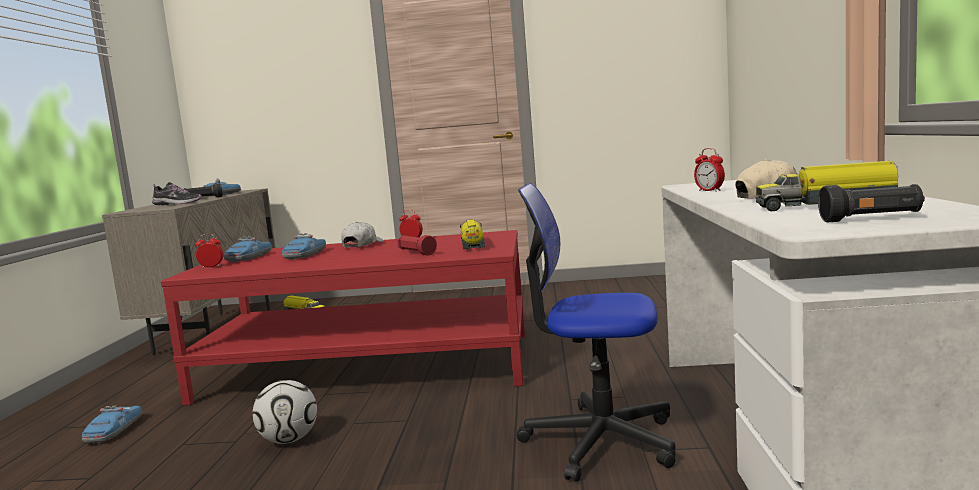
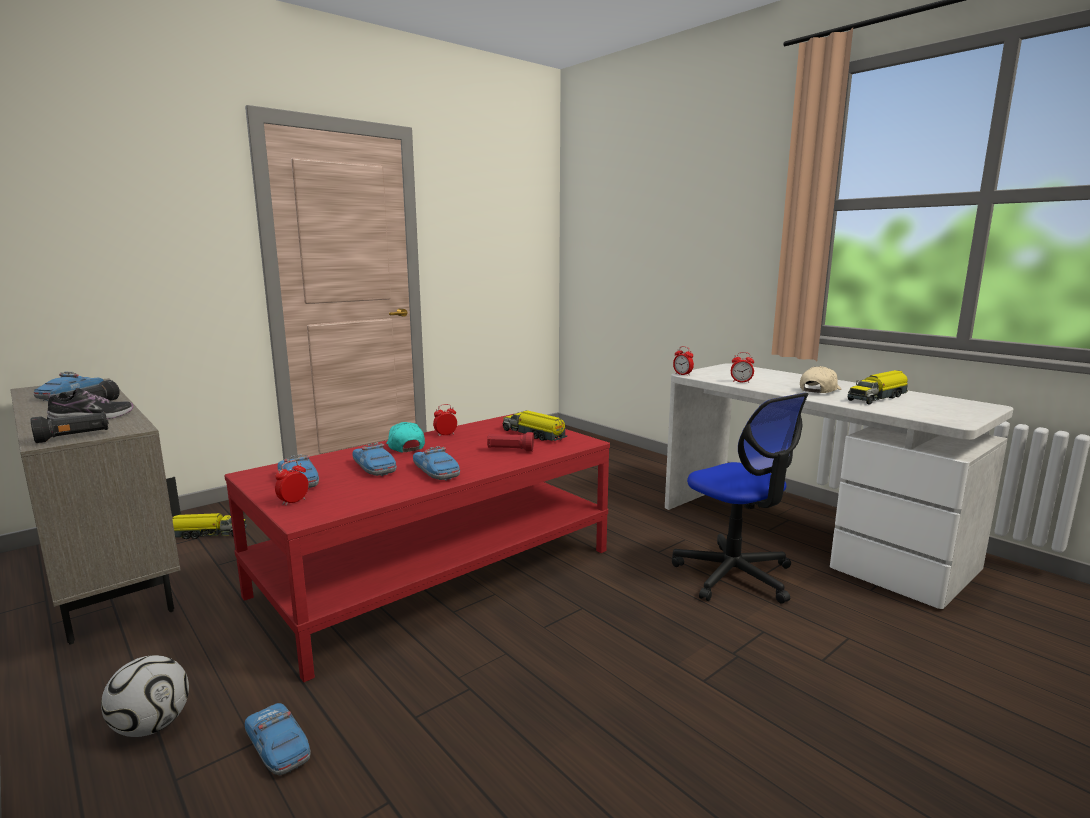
camera: 45 degrees left, 5 degrees up
football [252,380,317,444] -> football moved to [101,655,189,737]
white cap [341,222,384,248] -> turquoise cap [386,422,425,452]
office chair [517,183,676,482] -> office chair turned 90 degrees counterclockwise [672,393,808,604]
black flashlight [818,184,925,223] -> black flashlight moved to [30,412,109,443]
none -> toy car [413,446,460,481]
none -> alarm clock [673,346,694,376]

